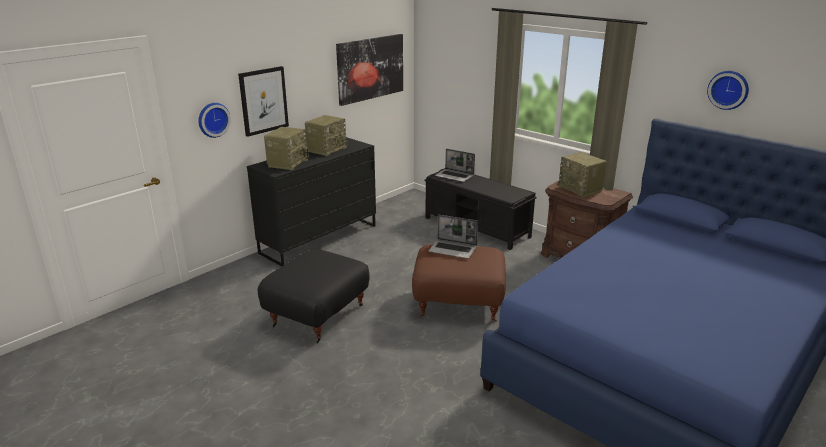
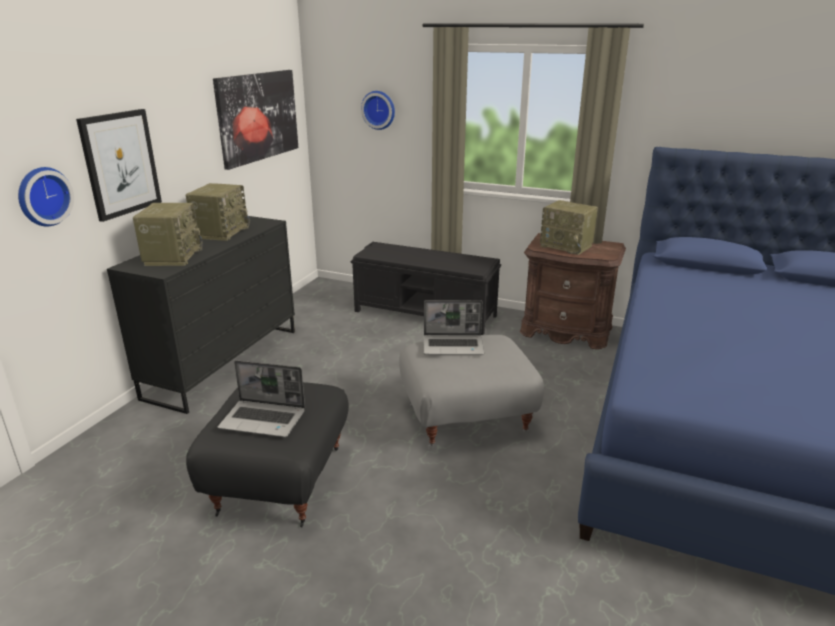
camera: 20 degrees left, 0 degrees up
brown ottoman [412,244,506,322] -> grey ottoman [399,335,544,449]
laptop [435,149,475,182] -> laptop moved to [218,360,305,437]
wall clock [707,71,749,110] -> wall clock moved to [361,91,395,130]

